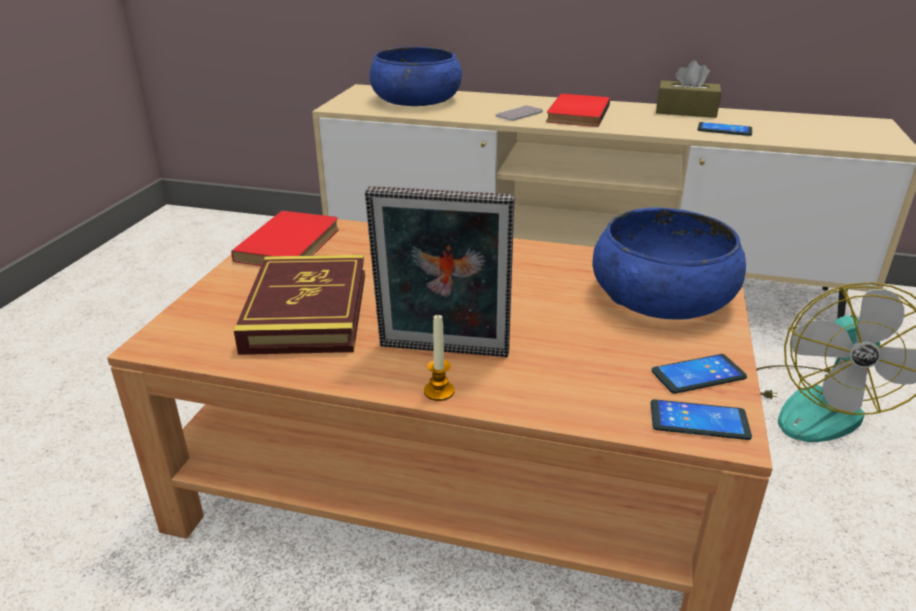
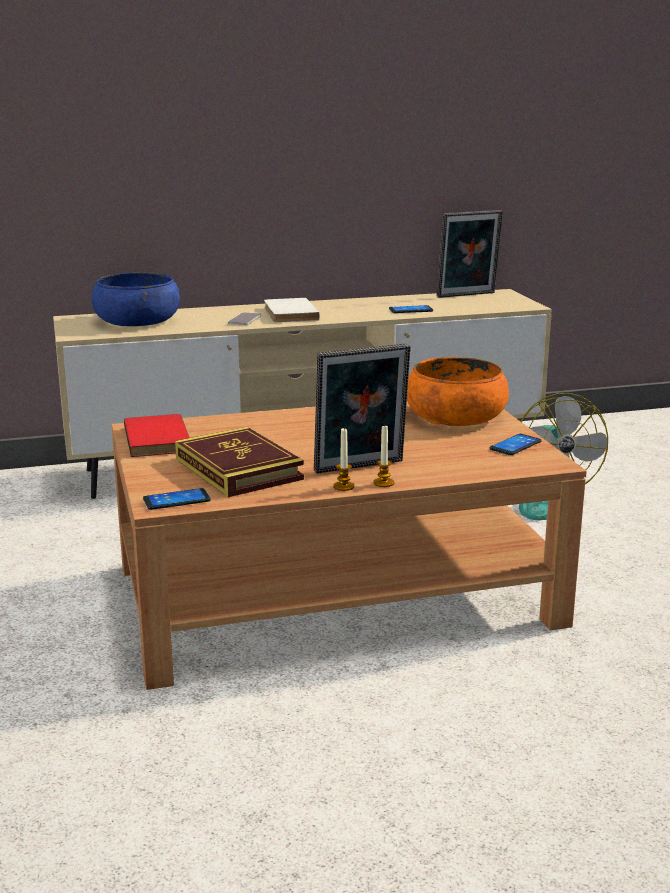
camera: 30 degrees left, 10 degrees down
red book [546,94,610,127] -> white book [264,298,320,323]
blue bowl [593,208,746,320] -> orange bowl [407,357,509,426]
phone [650,399,752,440] -> phone moved to [143,488,211,510]
brown tissue box [656,60,721,118] -> none
none -> candle [333,428,354,491]
none -> picture frame [437,210,503,298]

